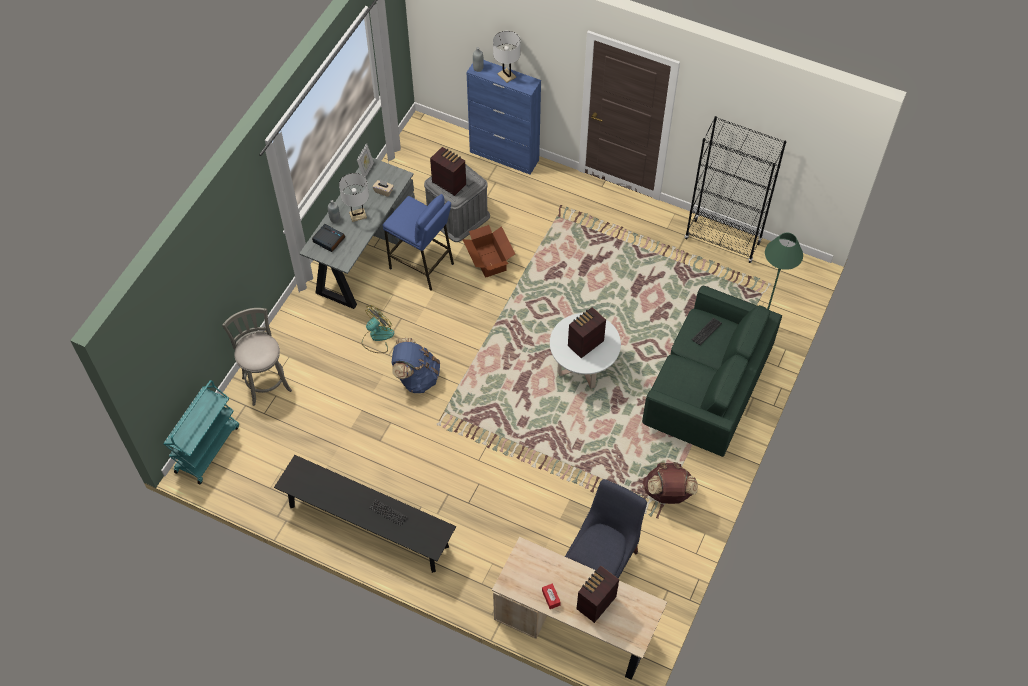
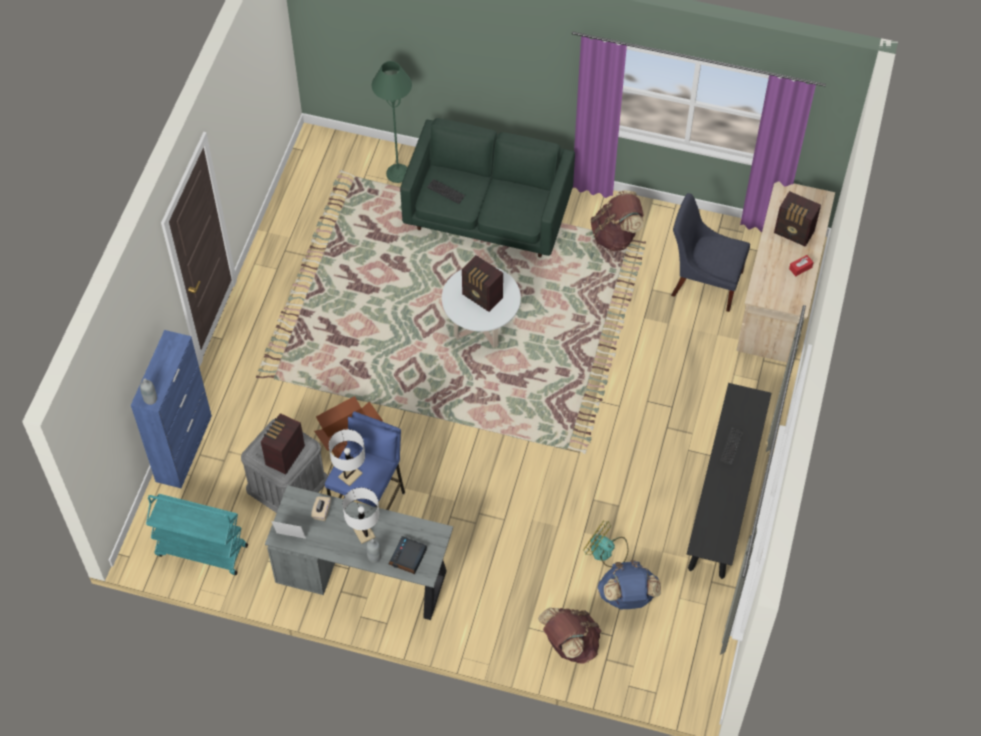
camera: 100 degrees left, 0 degrees up
turquoise cart [164,380,239,484] -> turquoise cart moved to [146,494,248,575]
grey stool [222,308,292,406] -> brown backpack [538,608,601,664]
fan [362,305,394,353] -> fan moved to [583,521,628,567]
blue backpack [391,338,440,393] -> blue backpack moved to [598,560,661,609]
white table lamp [493,31,520,83] -> white table lamp moved to [329,429,365,486]
black bookcase [685,116,787,263] -> none

